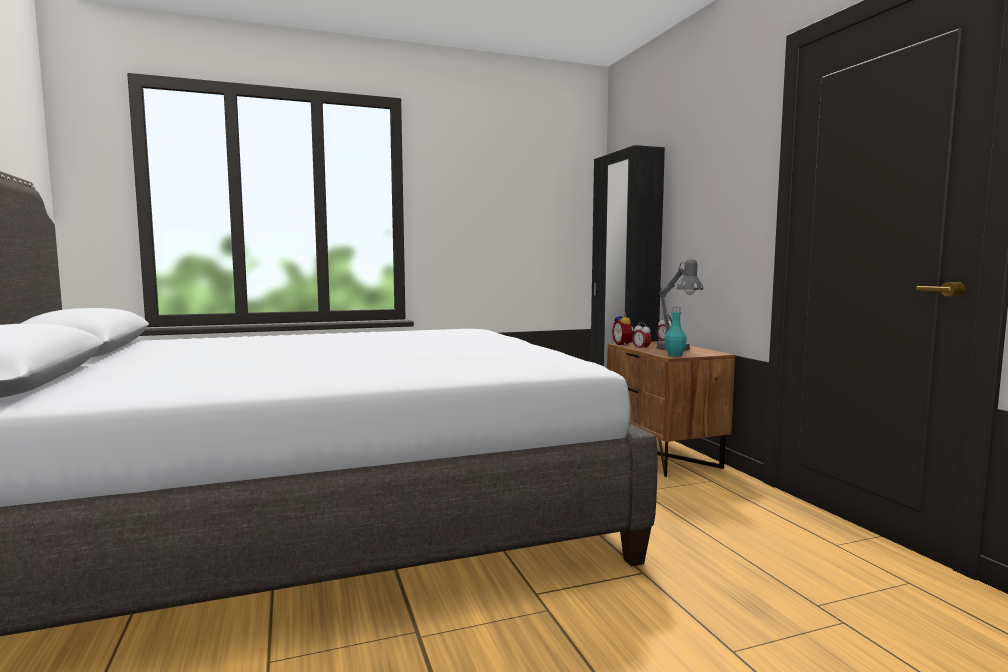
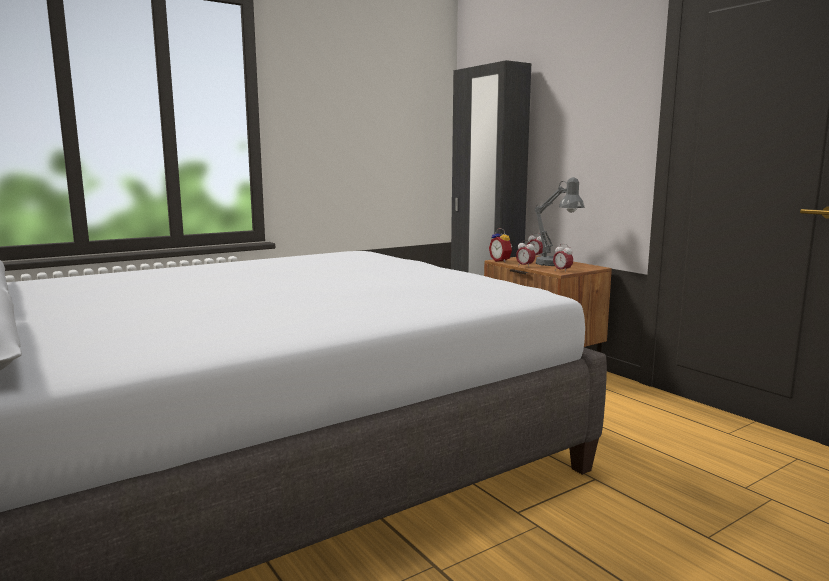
camera: 15 degrees left, 5 degrees up
turquoise bottle [665,307,687,356] -> alarm clock [553,244,573,271]

